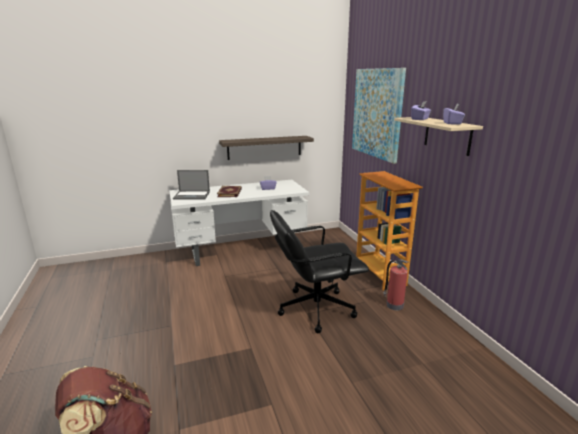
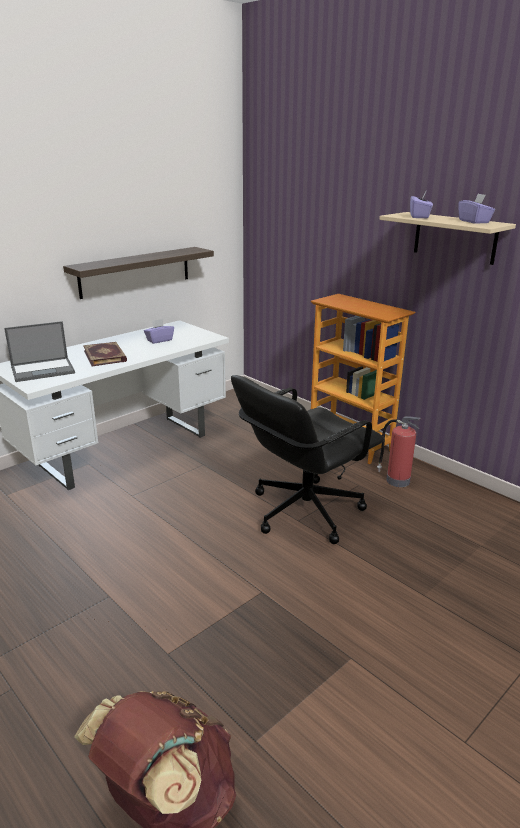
camera: 25 degrees left, 5 degrees up
picture [352,68,406,164] -> none

